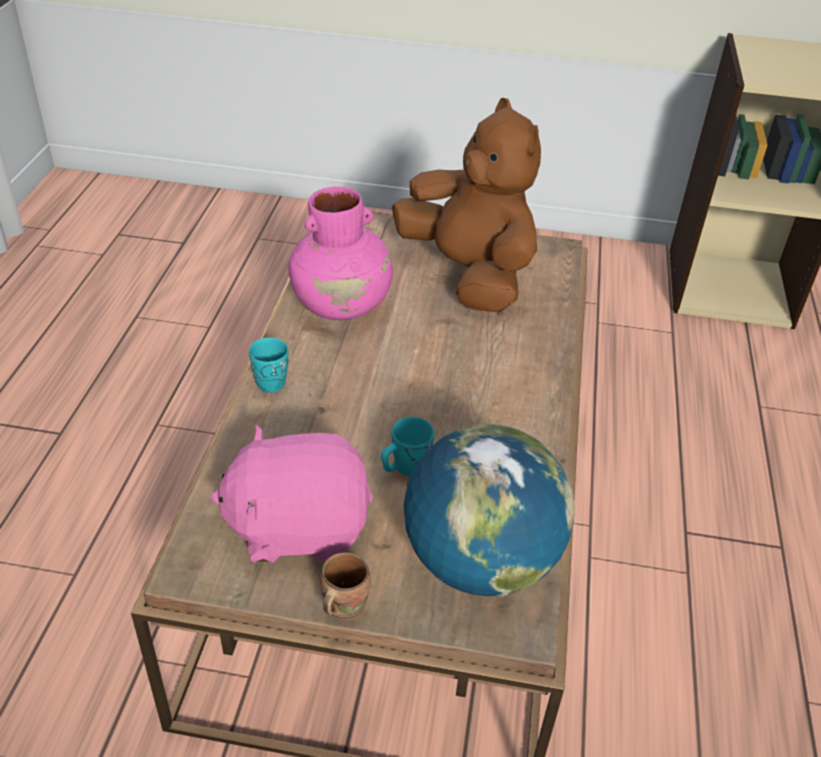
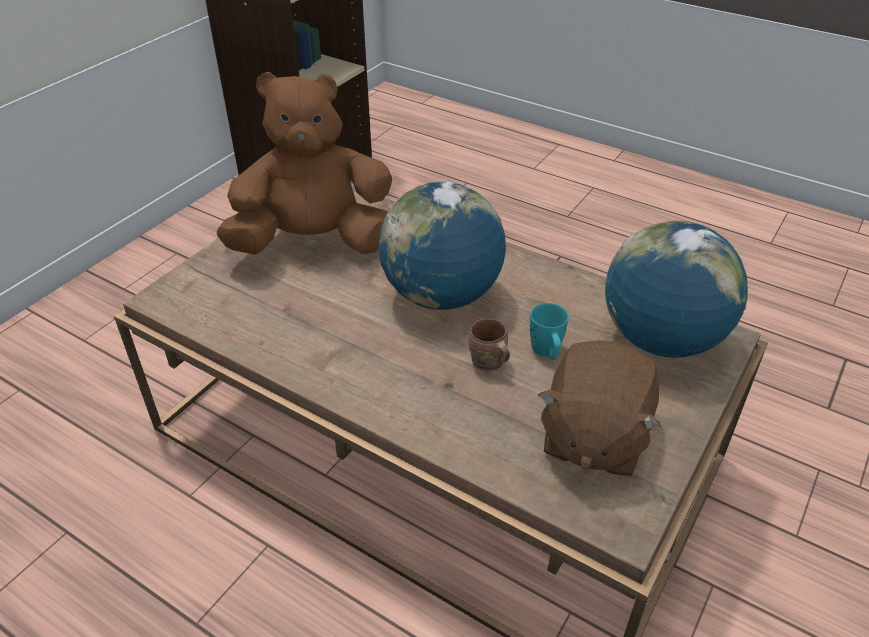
camera: 65 degrees left, 0 degrees up
pink plush toy [210,425,373,563] -> brown plush toy [538,340,661,476]
turquoise mug [249,338,288,393] -> none
pink vase [288,186,393,320] -> none
brown mug [320,552,371,621] -> brown mug moved to [468,318,510,372]
none -> globe [378,182,506,310]

